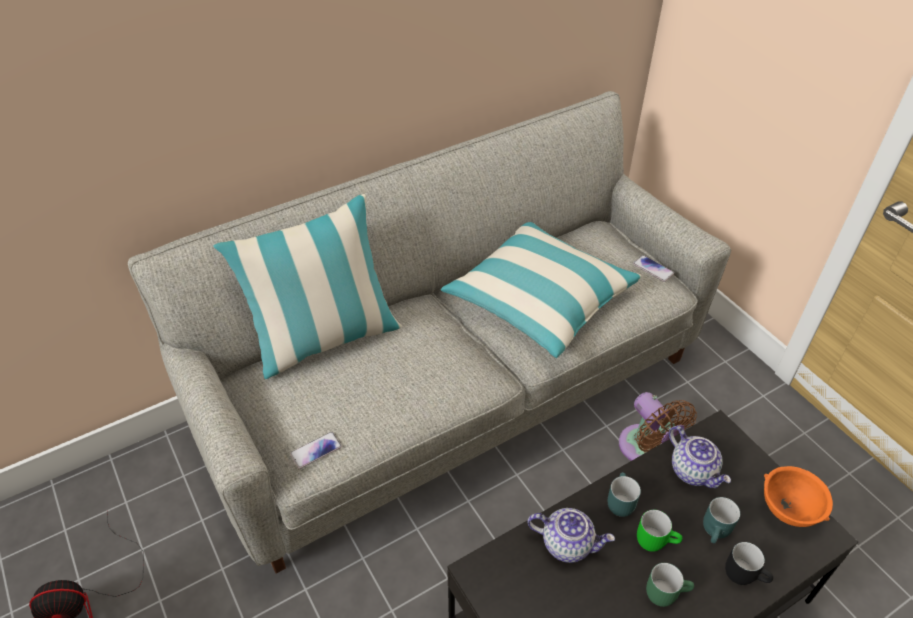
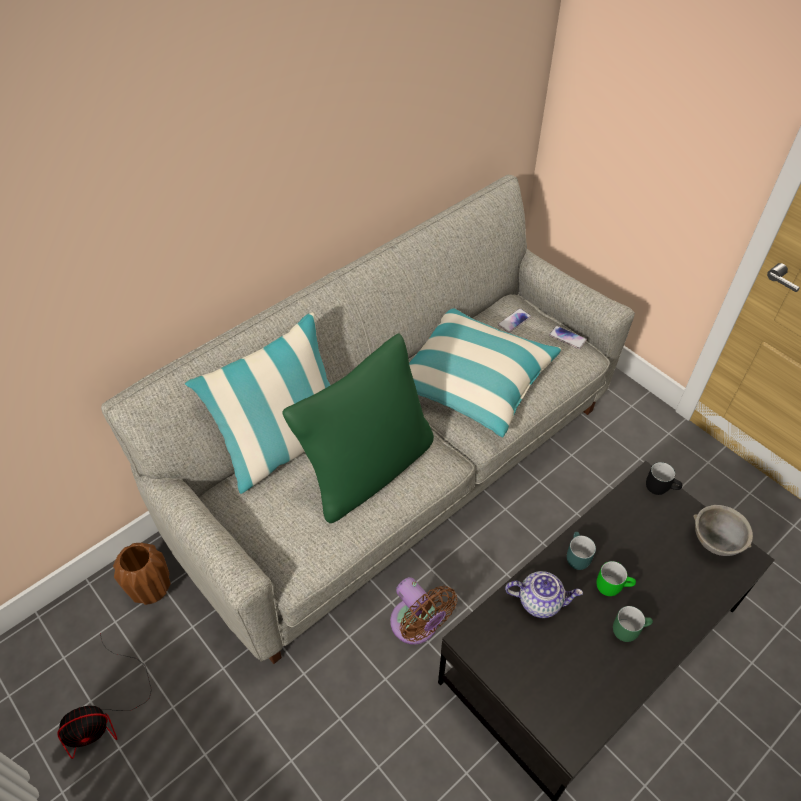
camera: 10 degrees left, 5 degrees up
phone [290,432,342,469] -> phone moved to [498,308,531,333]
brown fan [619,392,697,461] -> brown fan moved to [390,577,457,644]
teapot [669,426,731,488] -> none
turquoise mug [703,497,740,543] -> none
black mug [725,542,773,585] -> black mug moved to [646,462,682,495]
orange bowl [764,466,833,527] -> grey bowl [693,505,753,556]
none -> brown vase [113,543,171,605]
none -> green pillow [282,334,434,523]

